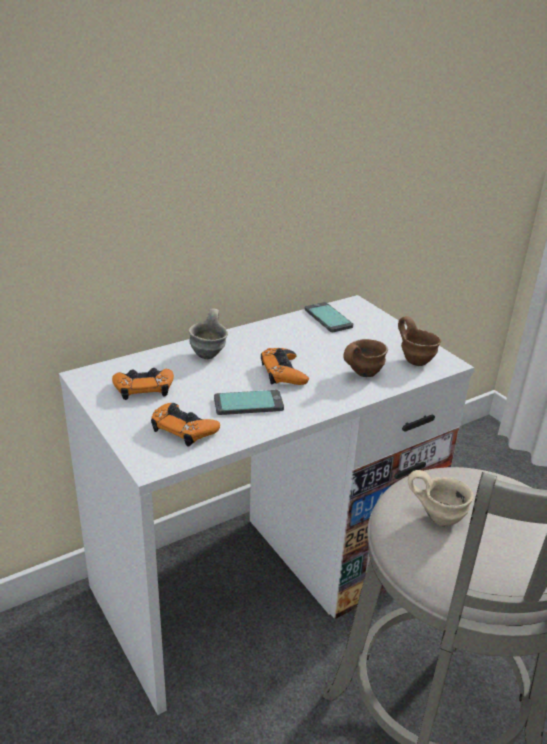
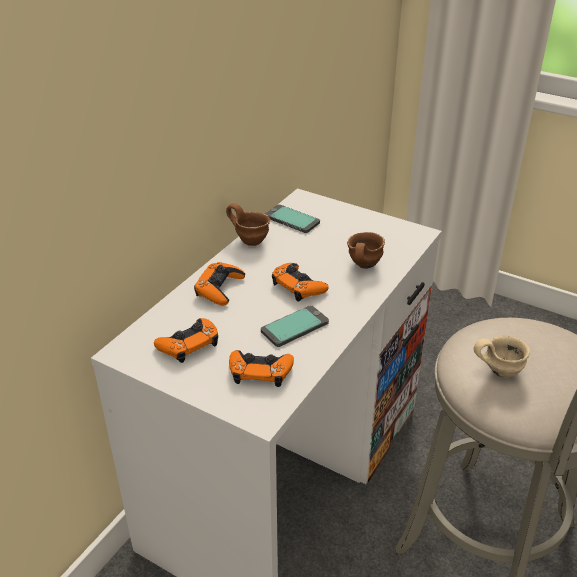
camera: 25 degrees left, 5 degrees up
grey mug [189,308,228,359] -> orange game controller [194,262,245,305]
brown mug [398,316,441,366] -> brown mug moved to [226,203,270,246]

